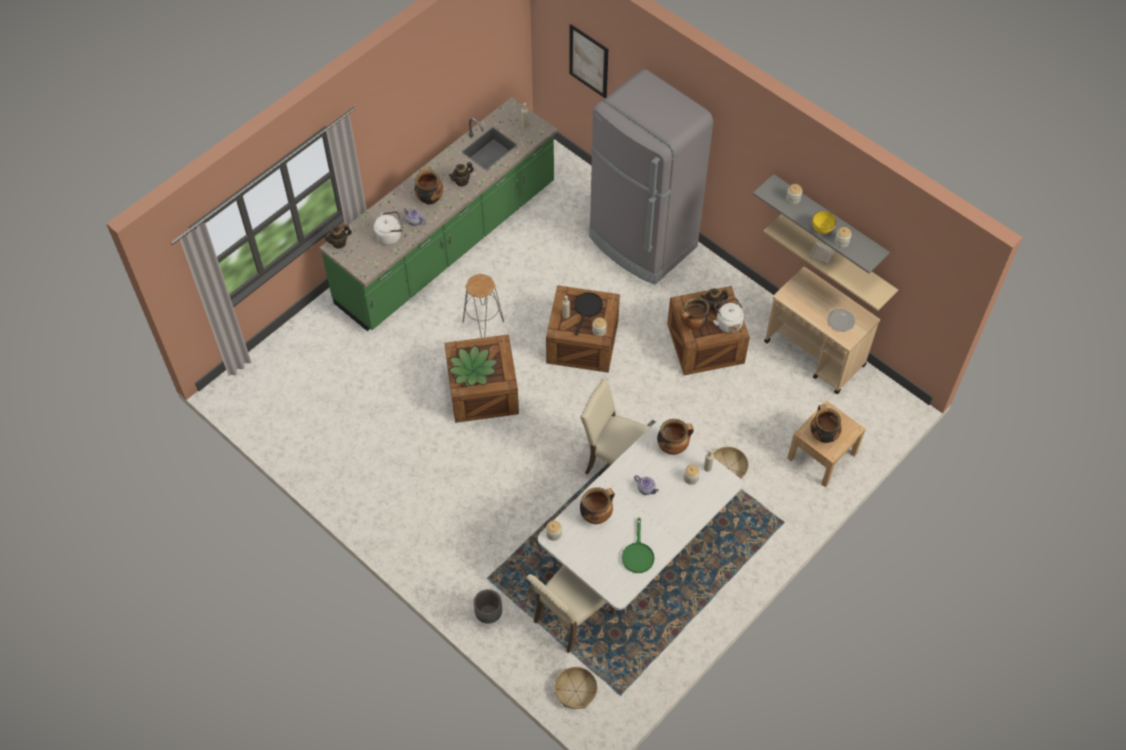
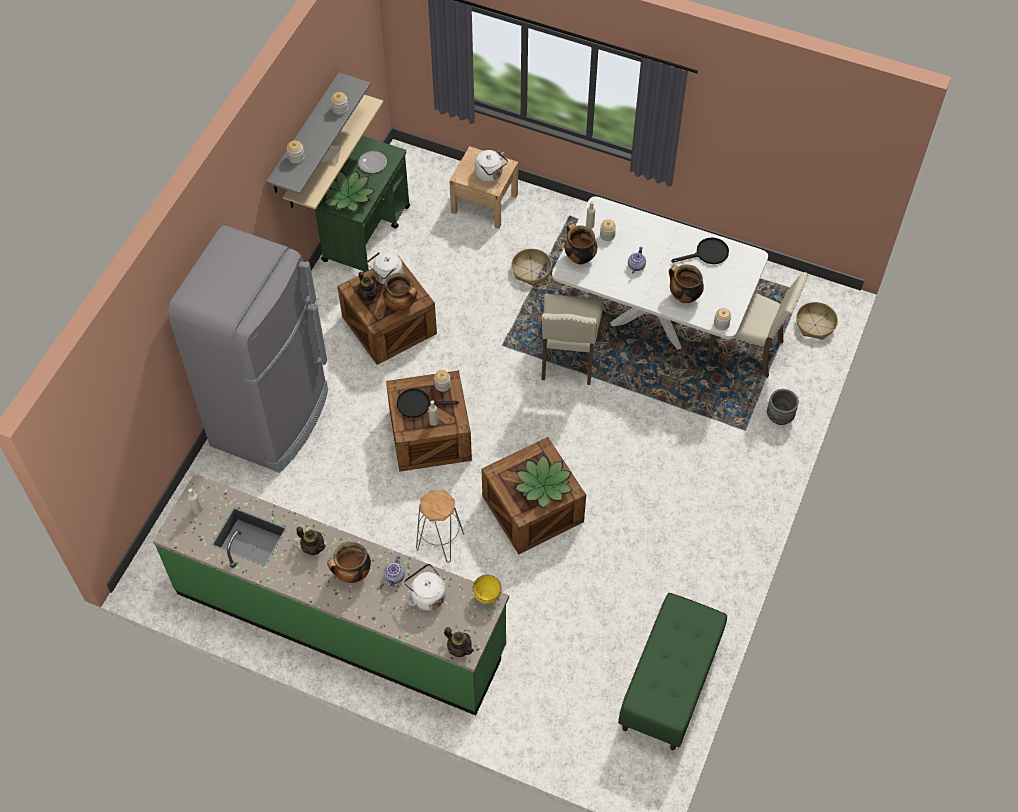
camera: 110 degrees left, 0 degrees up
picture [569,24,608,98] -> none
green frying pan [622,518,654,573] -> black frying pan [671,238,729,264]
beige cart [764,267,880,394] -> green cart [315,136,410,273]
cooking pot [810,405,842,443] -> white kettle [475,150,508,182]
yellow bowl [812,211,836,234] -> yellow bowl moved to [473,575,502,604]
none -> potted plant [324,171,375,212]
none -> green bench [618,593,727,750]

